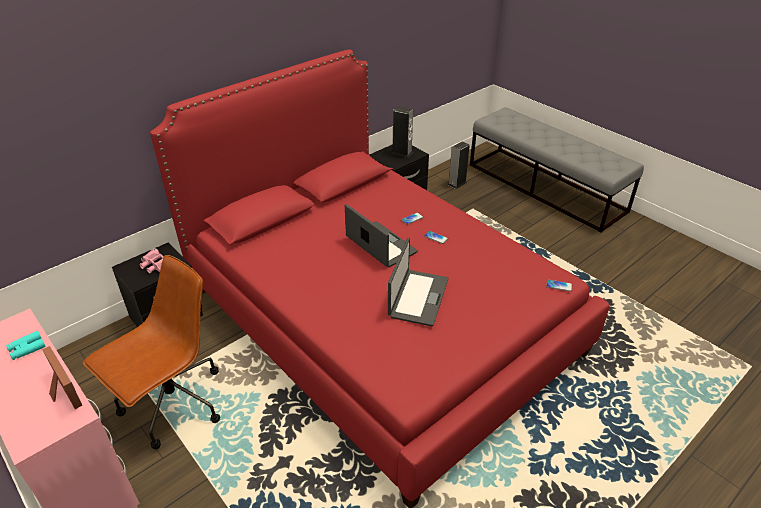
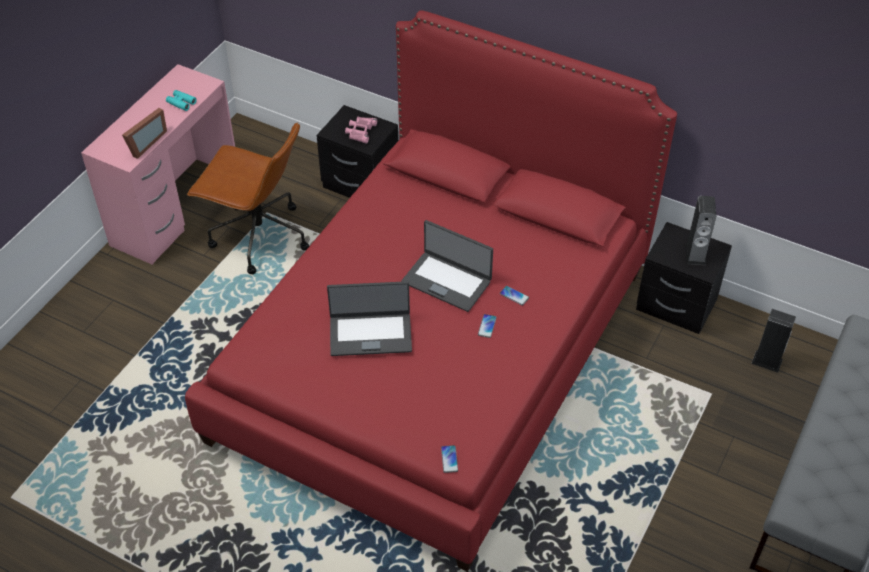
camera: 70 degrees right, 10 degrees up
laptop [345,204,418,268] -> laptop turned 90 degrees clockwise [402,220,493,312]

